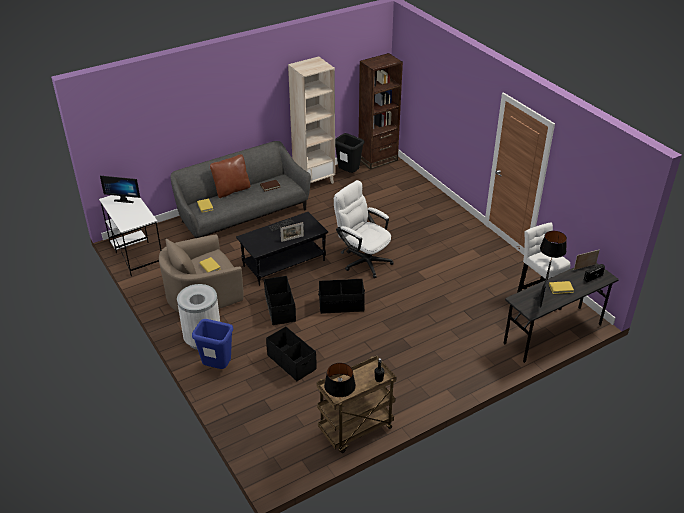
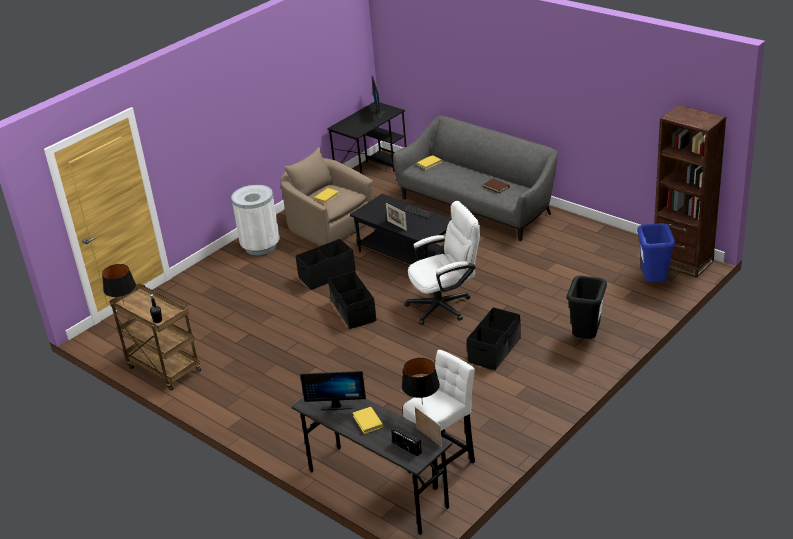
camera: 75 degrees right, 5 degrees down
white desk [99,195,161,276] -> black desk [327,102,407,174]
blue trash can [192,319,233,369] -> blue trash can moved to [637,223,676,282]
brown pillow [210,154,250,198] -> none
black storage box [266,327,316,381] -> black storage box moved to [467,307,521,370]
beige bookcase [288,56,335,184] -> none
white office chair [334,180,394,278] -> white office chair turned 45 degrees clockwise [405,201,480,325]
black trash can [335,133,364,173] -> black trash can moved to [566,276,607,339]

